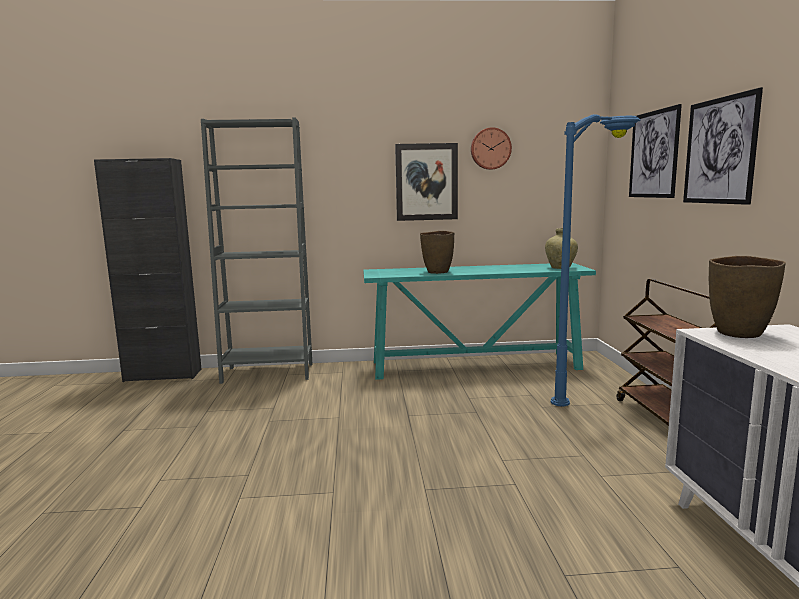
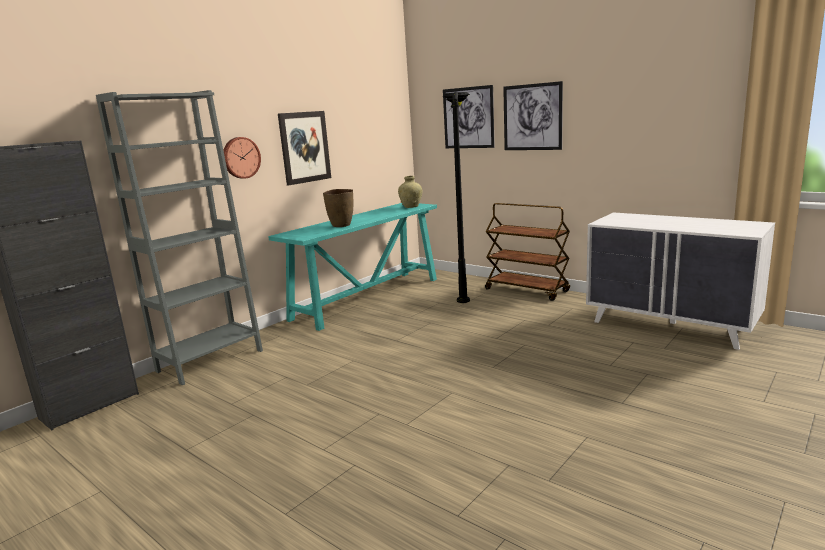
camera: 45 degrees left, 5 degrees up
wall clock [471,127,512,170] -> wall clock moved to [223,137,261,179]
blue floor lamp [551,114,641,407] -> black floor lamp [443,92,470,303]
brown vase [709,256,786,338] -> none

